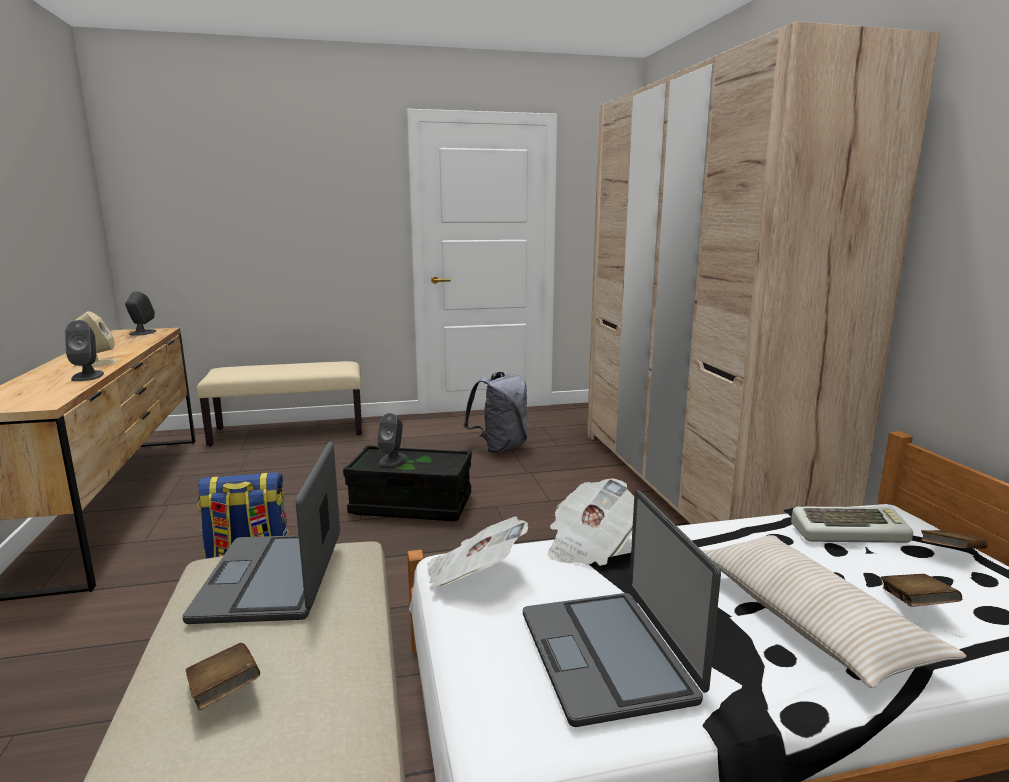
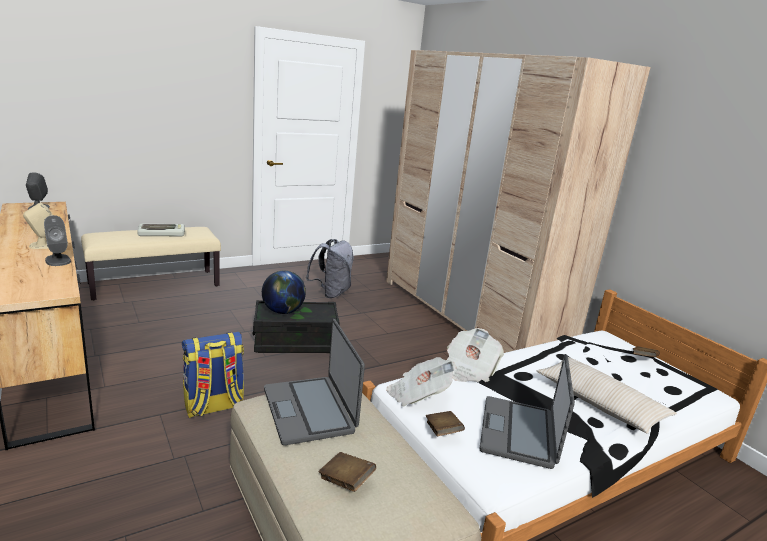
camera: 20 degrees left, 5 degrees up
grey speaker [377,413,406,466] -> globe [262,271,306,314]
laptop [523,490,721,727] -> laptop turned 45 degrees clockwise [479,354,575,469]
keyboard [791,506,913,543] -> keyboard moved to [137,224,185,236]
brown book [880,574,962,607] -> brown book moved to [426,411,465,436]

